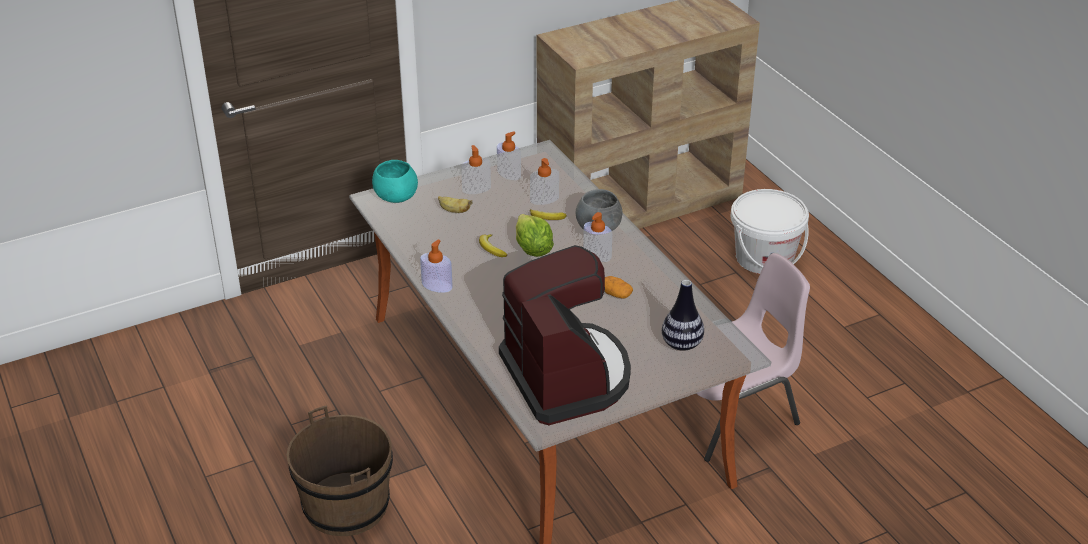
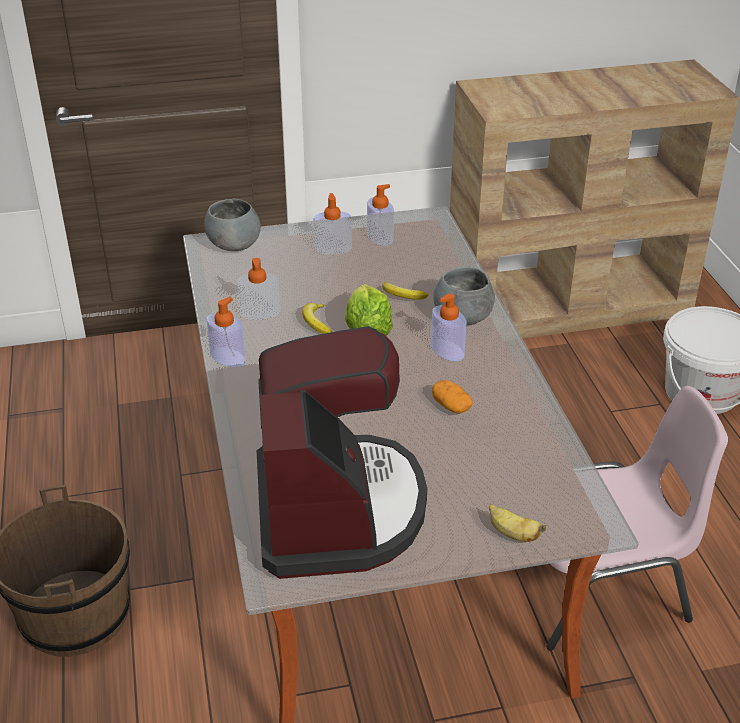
camera: 15 degrees right, 0 degrees up
turquoise bowl [372,160,418,203] -> grey bowl [204,199,261,251]
banana [438,196,472,213] -> banana moved to [489,504,546,542]
soap dispenser [530,158,559,205] -> soap dispenser moved to [237,258,280,320]
vase [662,280,704,351] -> none

